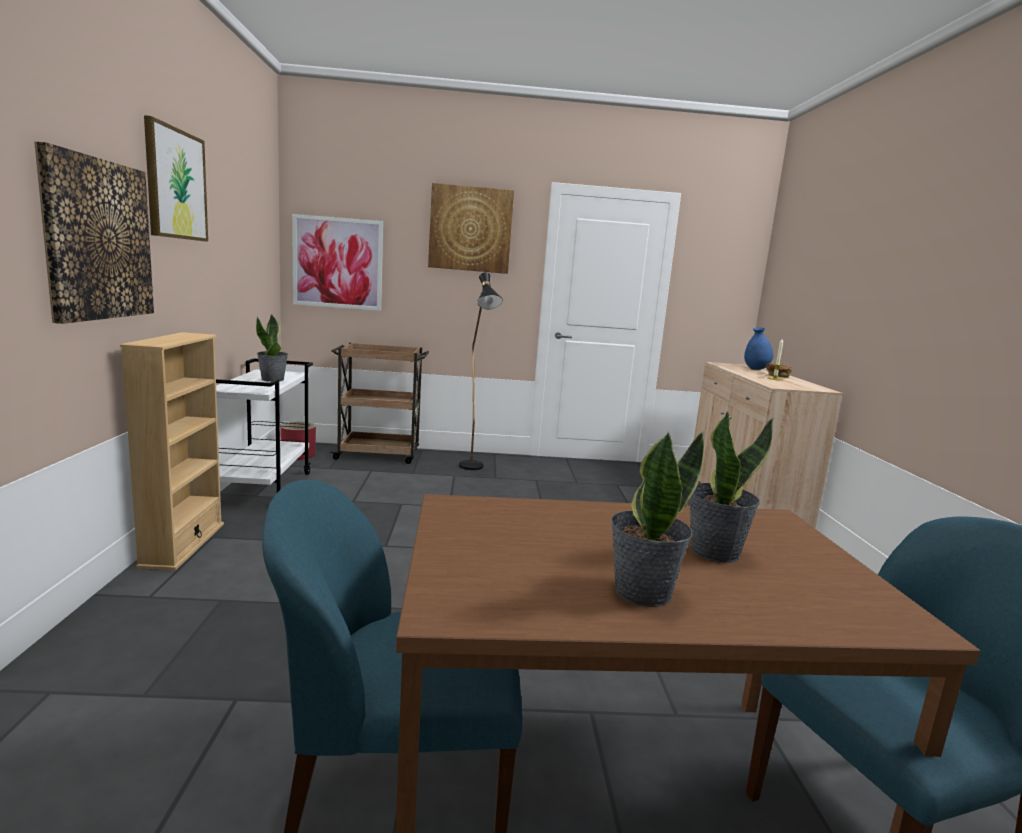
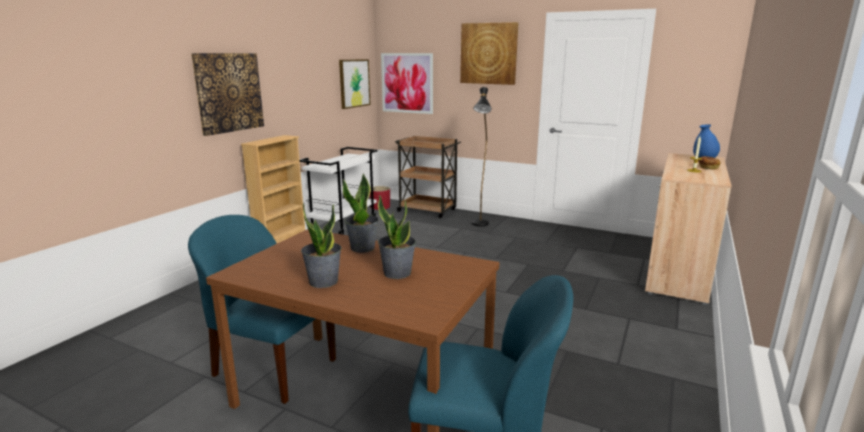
camera: 30 degrees right, 5 degrees up
picture [144,115,208,242] -> picture moved to [339,59,371,109]
potted plant [256,314,288,382] -> potted plant moved to [343,173,379,252]

